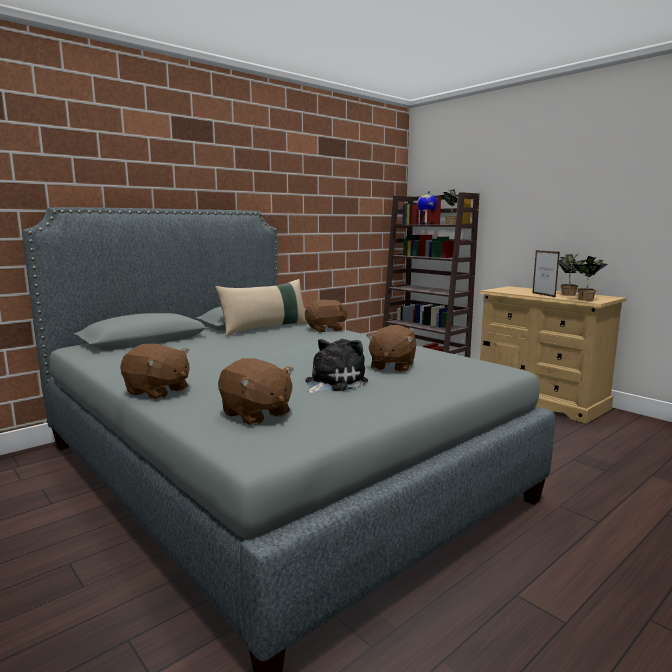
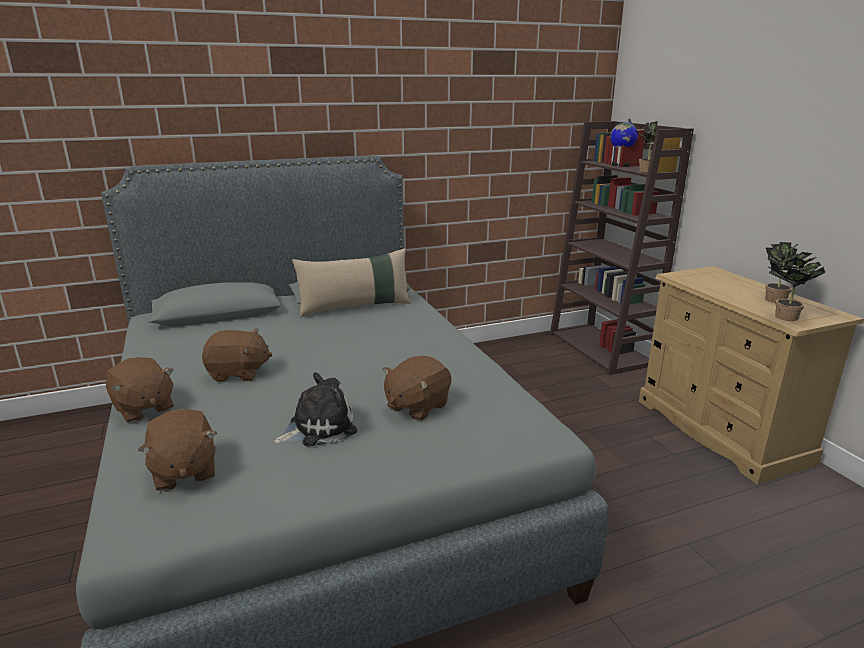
camera: 20 degrees right, 10 degrees up
brown plush toy [305,300,348,332] -> brown plush toy moved to [202,328,272,382]
picture frame [532,250,560,297] -> none

